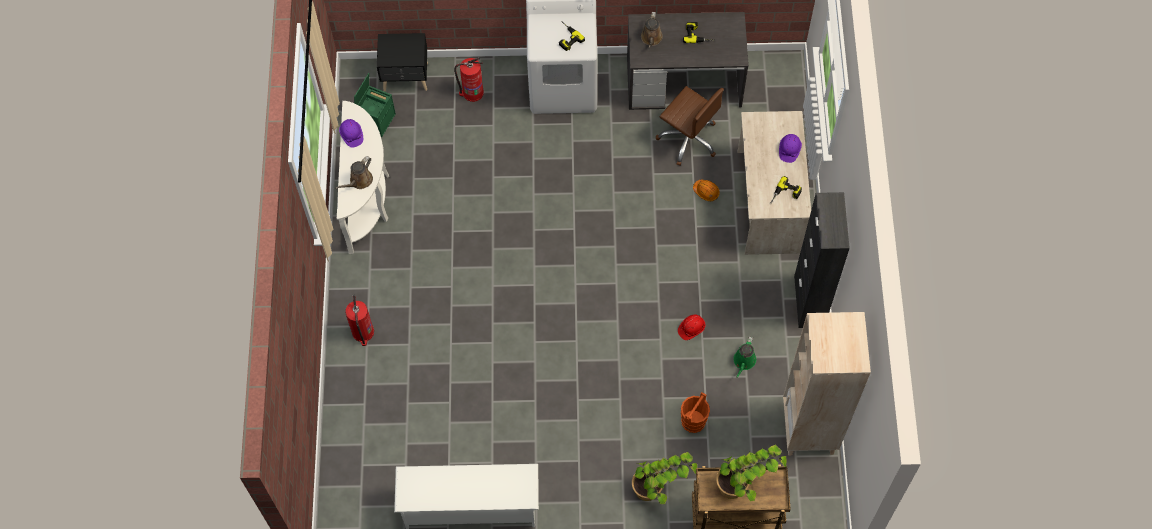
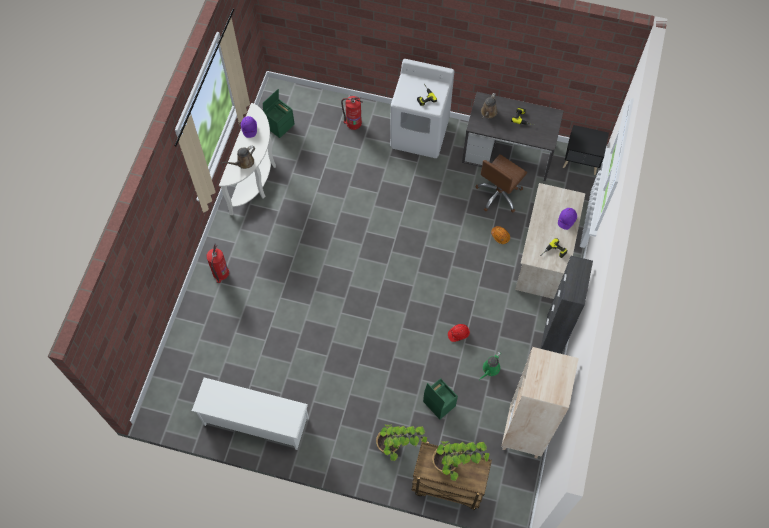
camera: 15 degrees right, 0 degrees up
black nightstand [377,33,428,92] -> black nightstand moved to [563,125,609,175]
brown office chair [656,86,724,166] -> brown office chair turned 75 degrees clockwise [476,154,527,213]
orange bucket [681,392,710,433] -> green storage box [423,378,458,419]

